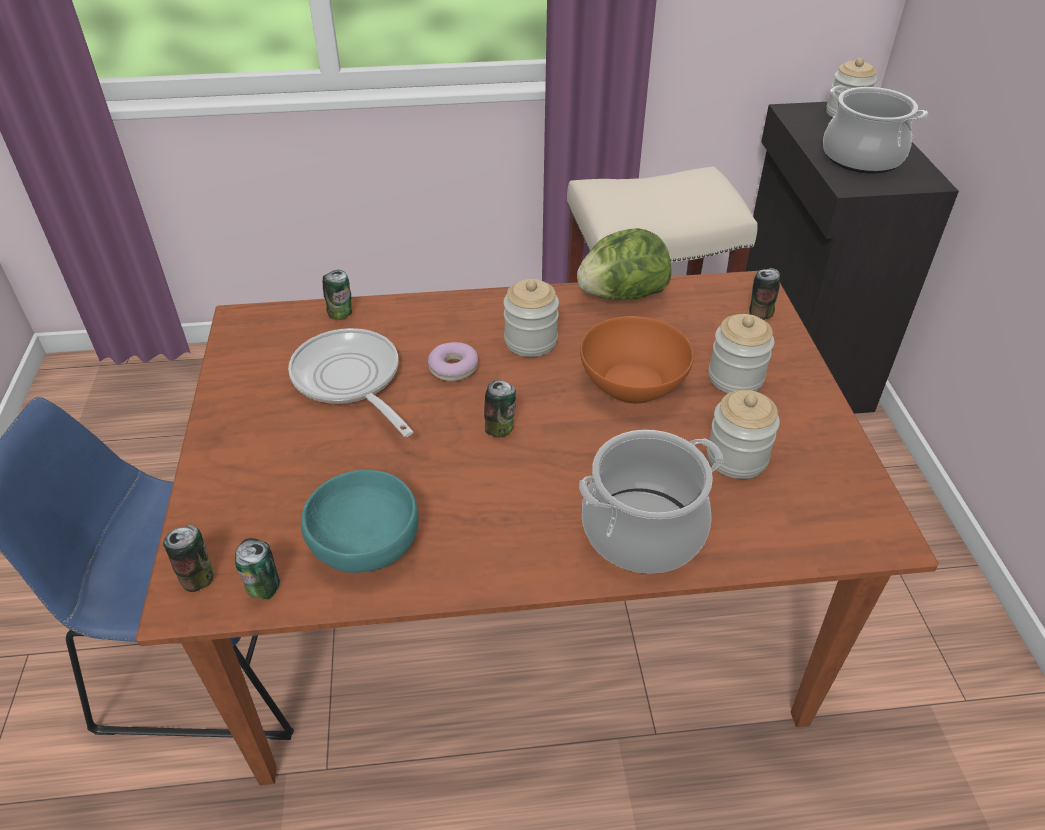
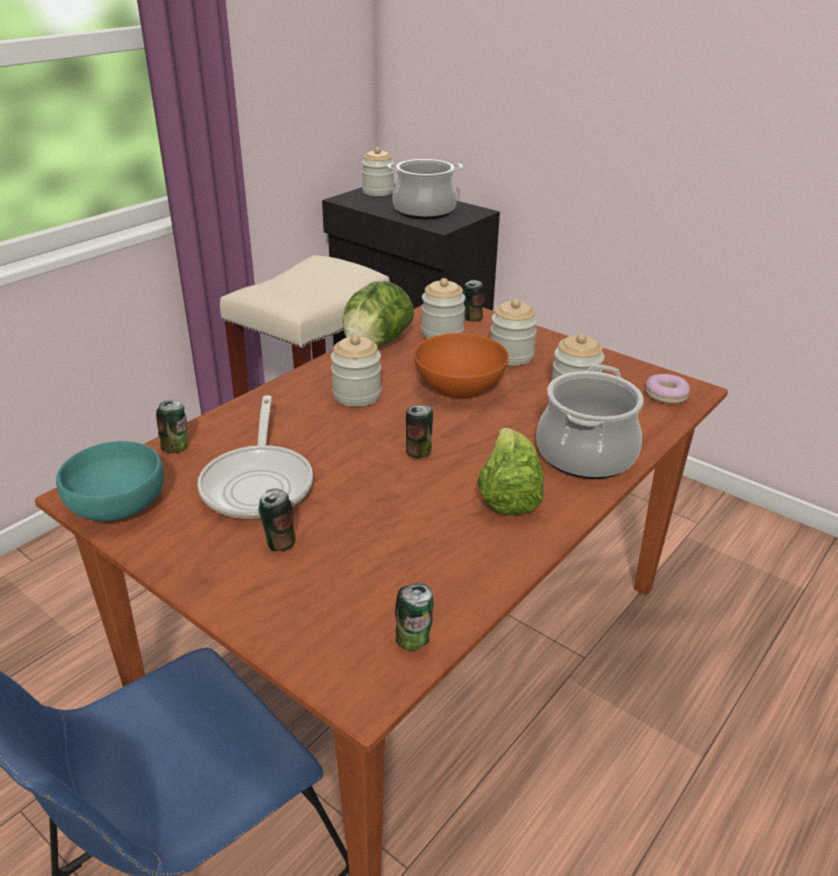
camera: 45 degrees left, 10 degrees down
can [163,525,213,592] -> can moved to [258,488,296,551]
frying pan [288,328,413,437] -> frying pan turned 105 degrees counterclockwise [197,396,313,519]
turquoise bowl [301,470,418,573] -> turquoise bowl moved to [56,441,164,521]
donut [428,342,478,382] -> donut moved to [646,374,690,404]
none -> jar [421,278,465,338]
none -> lettuce [477,428,544,515]

